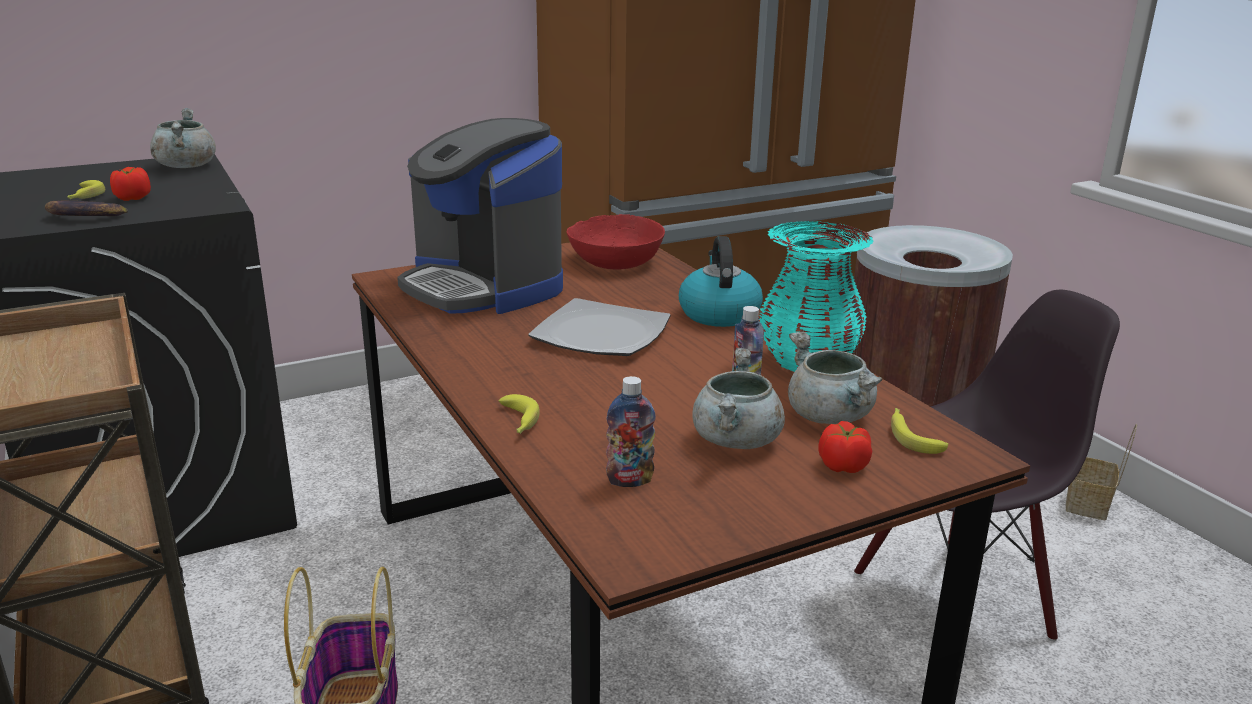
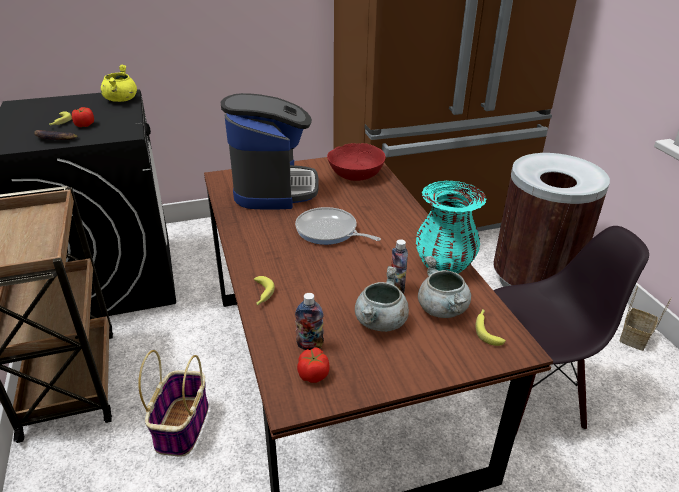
camera: 10 degrees right, 10 degrees up
grey cooking pot [150,108,216,168] -> yellow cooking pot [101,65,137,102]
coffee machine [397,118,563,314] -> coffee machine turned 150 degrees counterclockwise [221,93,319,210]
plate [528,298,671,356] -> frying pan [295,207,381,245]
kettle [679,236,763,327] -> none
tomato [818,421,872,473] -> tomato moved to [297,347,330,383]

